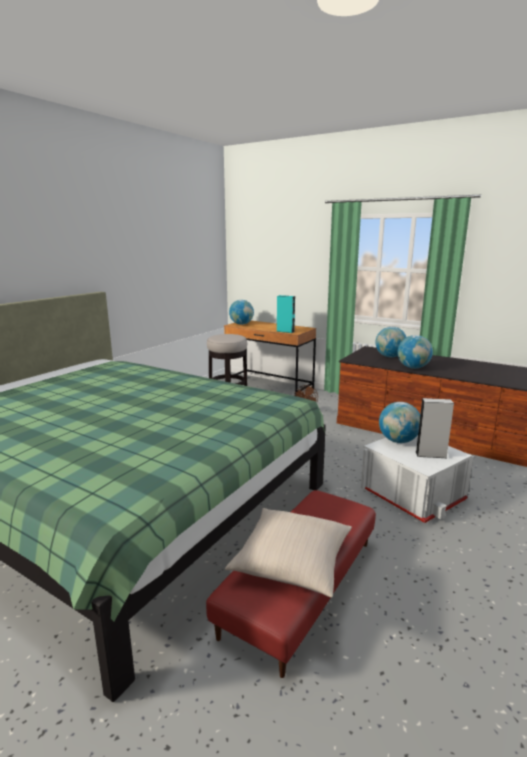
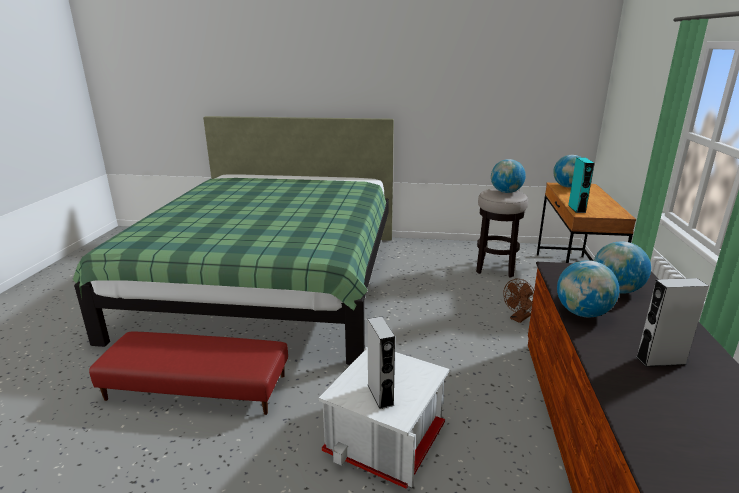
camera: 65 degrees right, 5 degrees up
beige pillow [225,508,352,598] -> none
globe [379,402,420,443] -> globe moved to [491,159,526,193]
none -> grey speaker [636,278,709,367]

